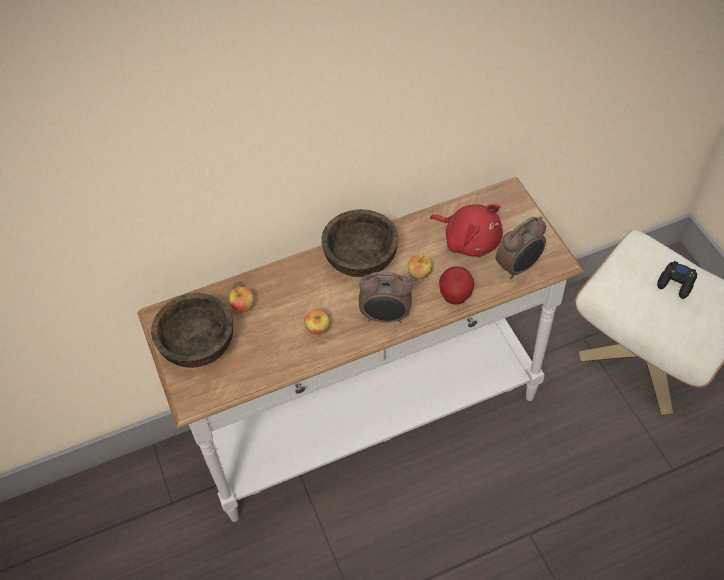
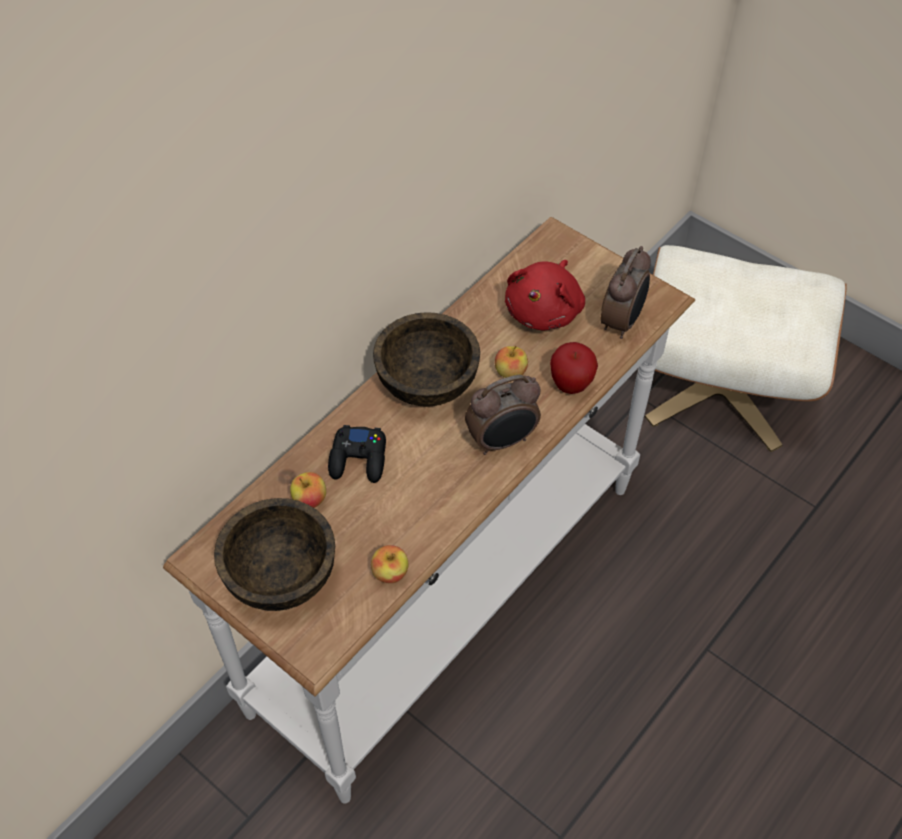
camera: 30 degrees left, 0 degrees up
apple [304,309,330,335] -> apple moved to [371,545,408,583]
red plush toy [430,204,503,257] -> red plush toy turned 105 degrees clockwise [505,260,585,330]
black game controller [657,261,697,299] -> black game controller moved to [328,425,386,483]

